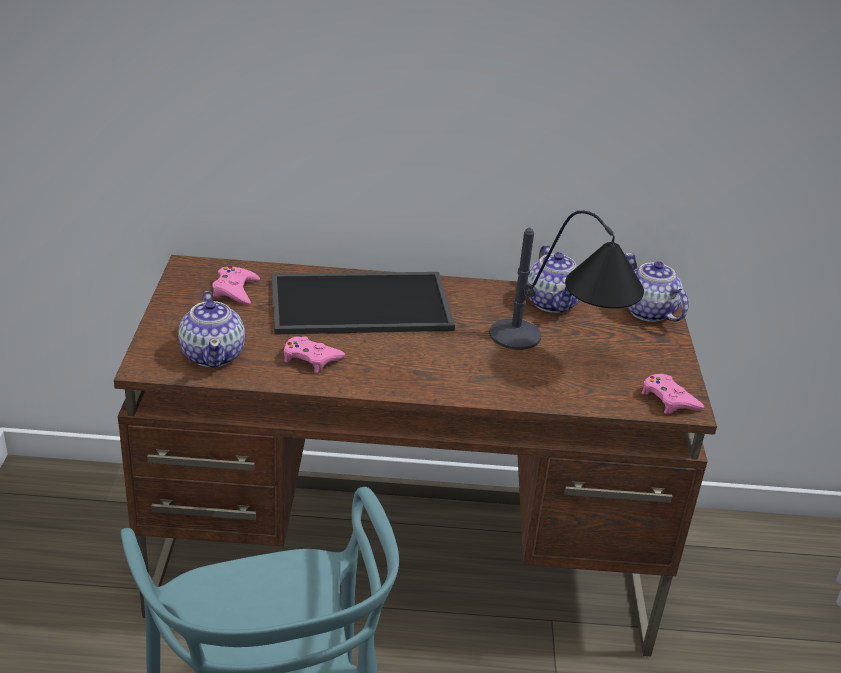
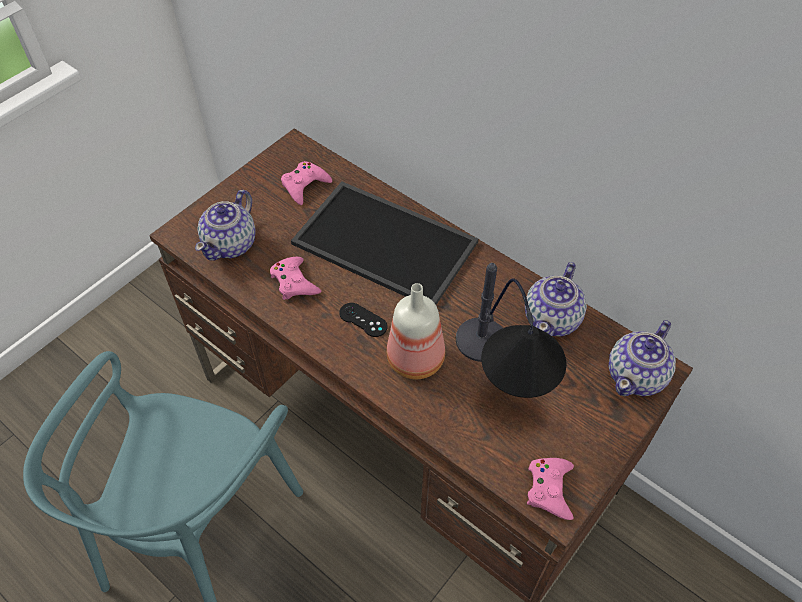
camera: 40 degrees right, 20 degrees up
teapot [625,253,688,322] -> teapot turned 150 degrees counterclockwise [608,320,676,396]
none -> black game controller [339,303,387,337]
none -> bottle [387,283,445,379]

